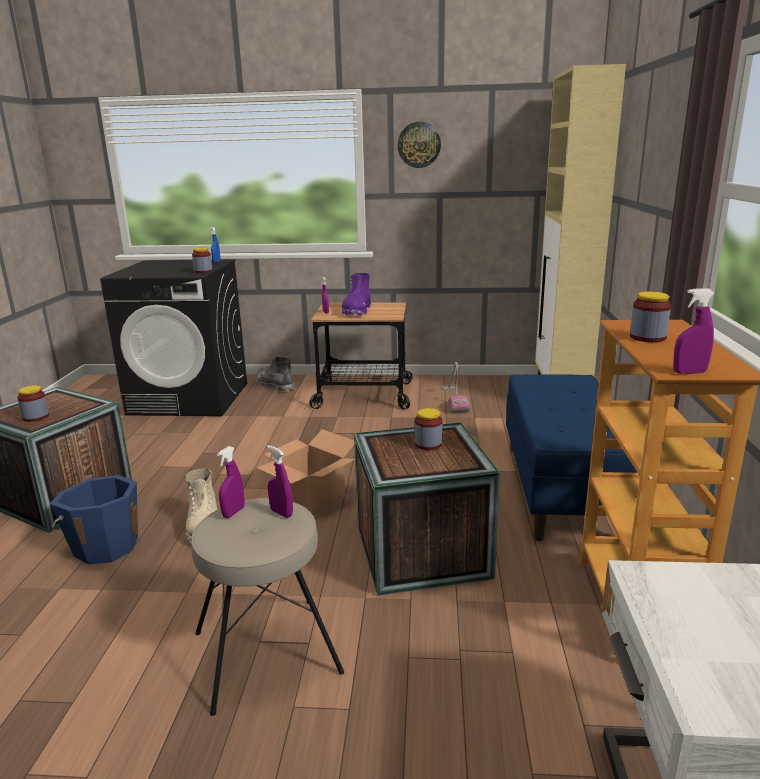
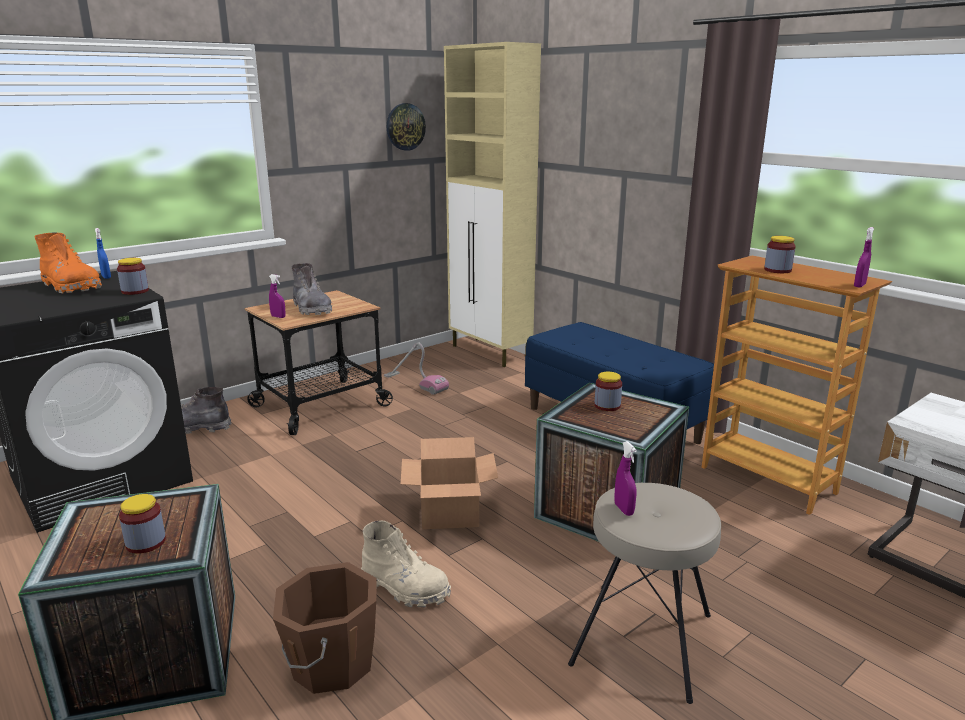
camera: 45 degrees left, 0 degrees up
blue bucket [50,475,138,565] -> brown bucket [273,562,377,694]
purple spray bottle [267,445,293,518] -> none
purple boot [342,273,371,316] -> grey boot [291,263,332,315]
wall clock [398,122,441,168] -> wall clock moved to [387,103,426,151]
none -> orange boot [34,232,102,293]

